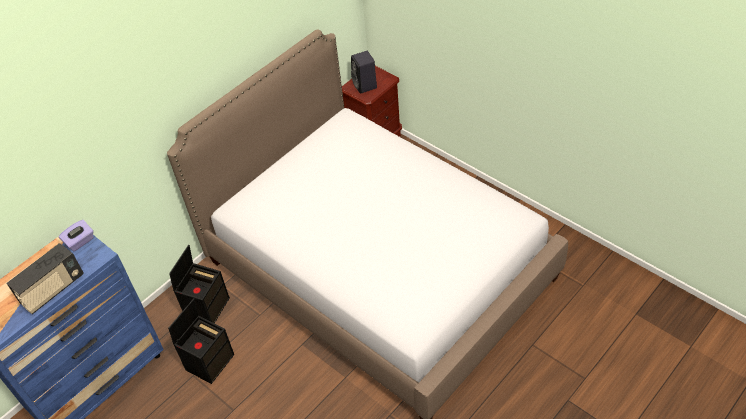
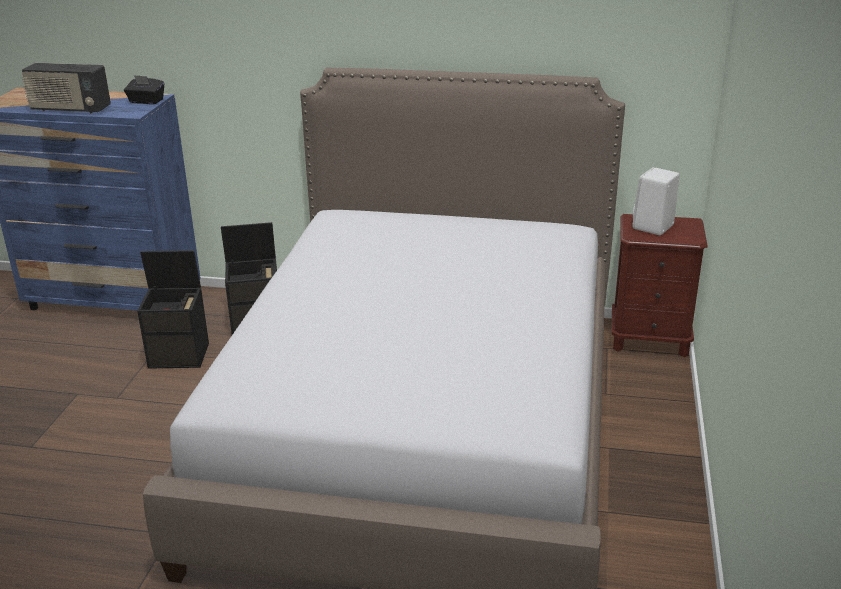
camera: 55 degrees right, 20 degrees down
purple tissue box [59,220,93,251] -> black tissue box [124,75,164,104]
black speaker [351,51,377,94] -> white speaker [632,167,680,235]

